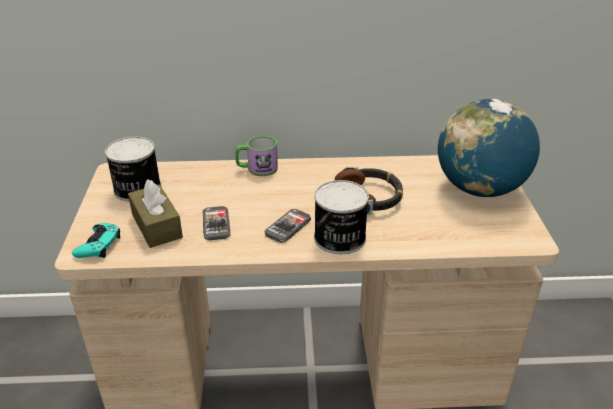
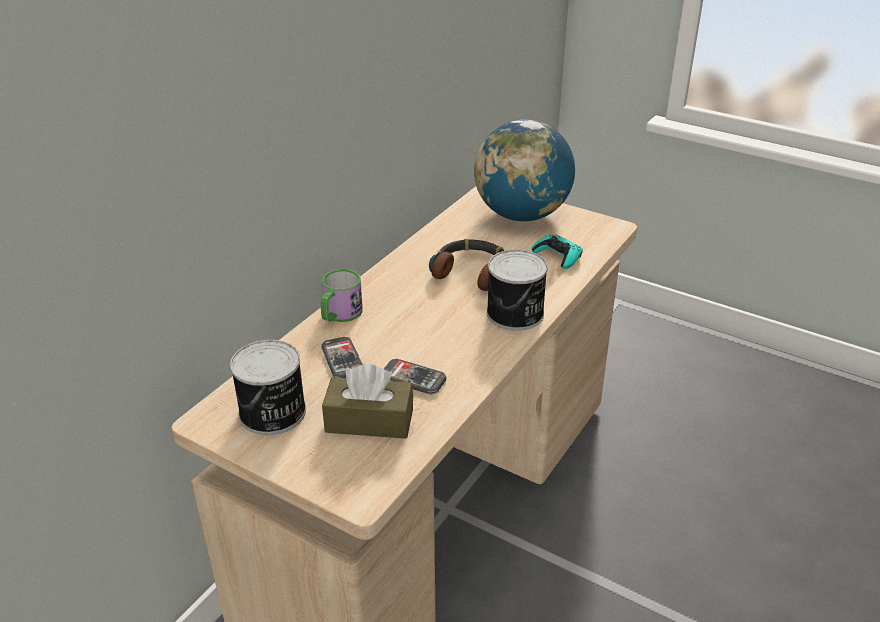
camera: 55 degrees left, 0 degrees up
turquoise game controller [72,223,120,258] -> turquoise game controller moved to [532,234,583,269]
phone [265,209,311,243] -> phone moved to [321,337,362,378]

